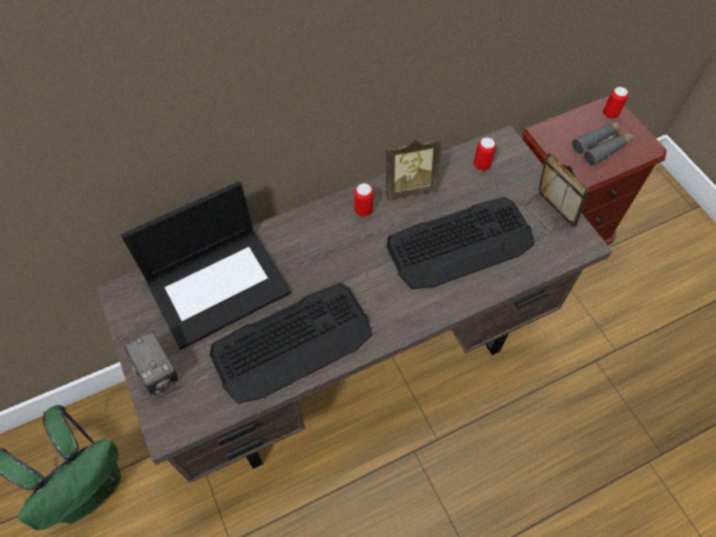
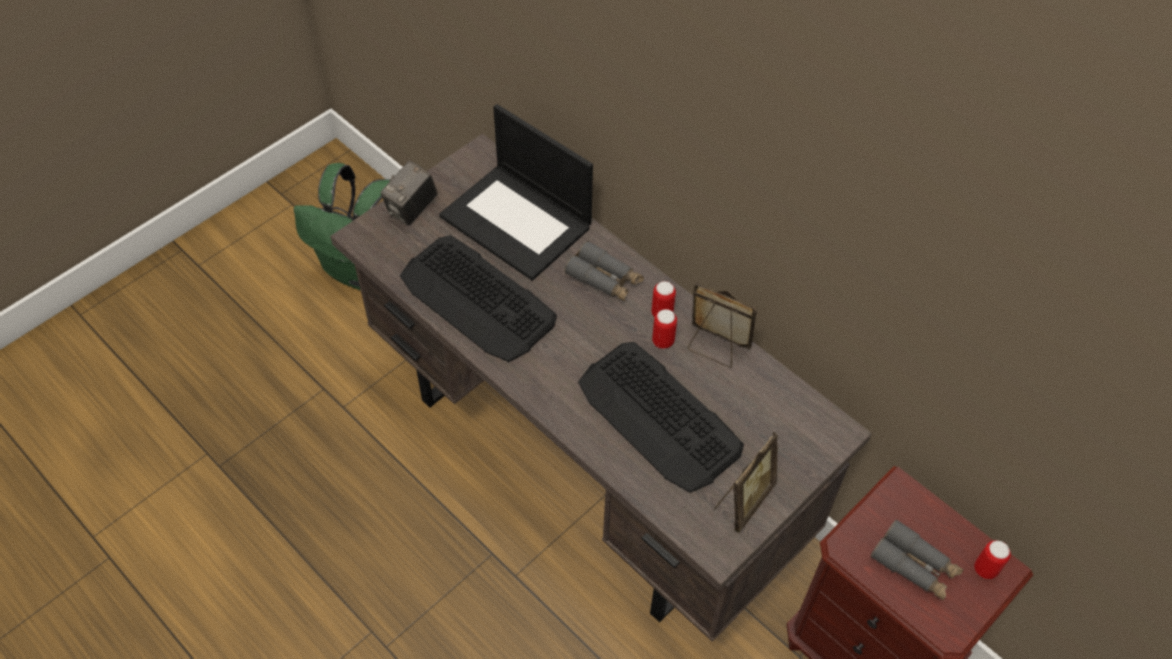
camera: 70 degrees right, 5 degrees down
picture frame [386,138,442,200] -> picture frame turned 150 degrees clockwise [687,283,757,368]
can [474,137,496,171] -> can moved to [652,309,677,349]
none -> grey binoculars [564,241,644,301]

